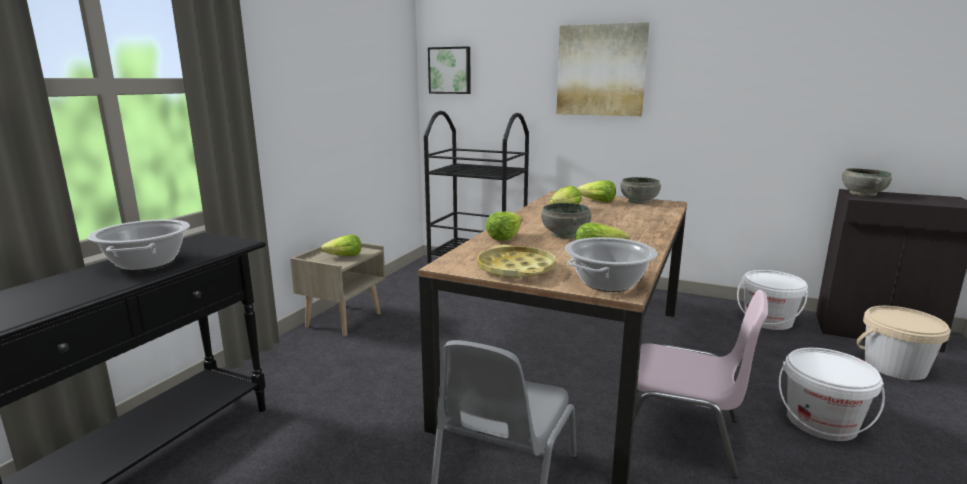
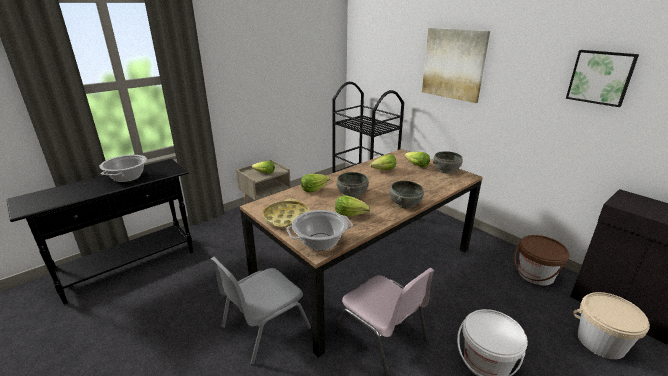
camera: 25 degrees right, 10 degrees up
picture [428,46,471,94] -> picture moved to [566,50,639,107]
white bucket [737,270,808,330] -> brown bucket [514,235,569,285]
grey bowl [842,168,892,196] -> grey bowl moved to [390,181,424,209]

